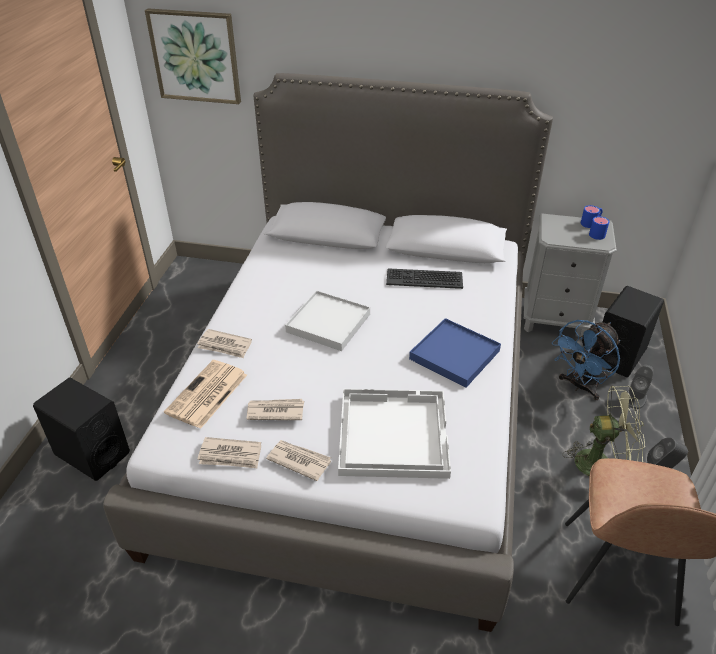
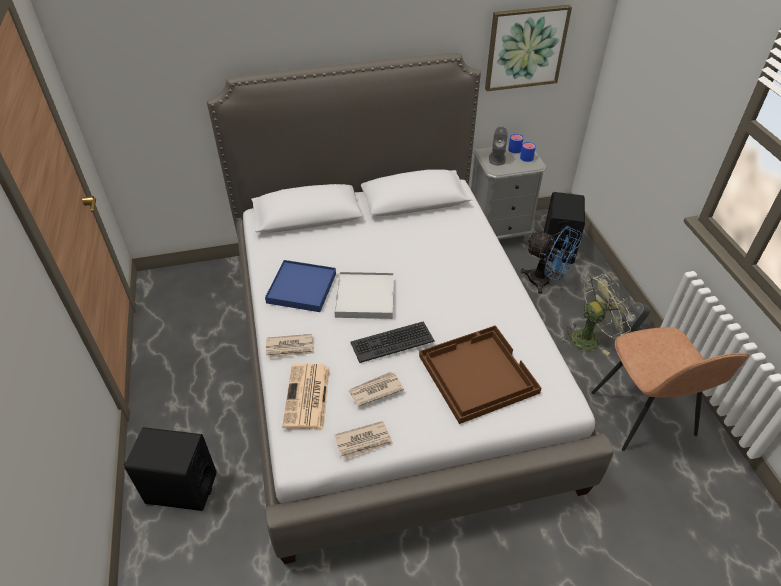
camera: 25 degrees left, 5 degrees up
picture [145,8,241,104] -> picture moved to [485,5,572,91]
newspaper [266,440,331,481] -> none
white tray [338,389,451,479] -> brown tray [419,325,542,424]
keyboard [386,268,463,289] -> keyboard moved to [350,321,435,363]
blue tray [409,318,501,388] -> blue tray moved to [265,260,336,312]
blue fan [552,320,620,400] -> blue fan turned 75 degrees counterclockwise [520,226,582,294]
grey speaker [628,365,654,409] -> grey speaker moved to [489,126,508,165]

